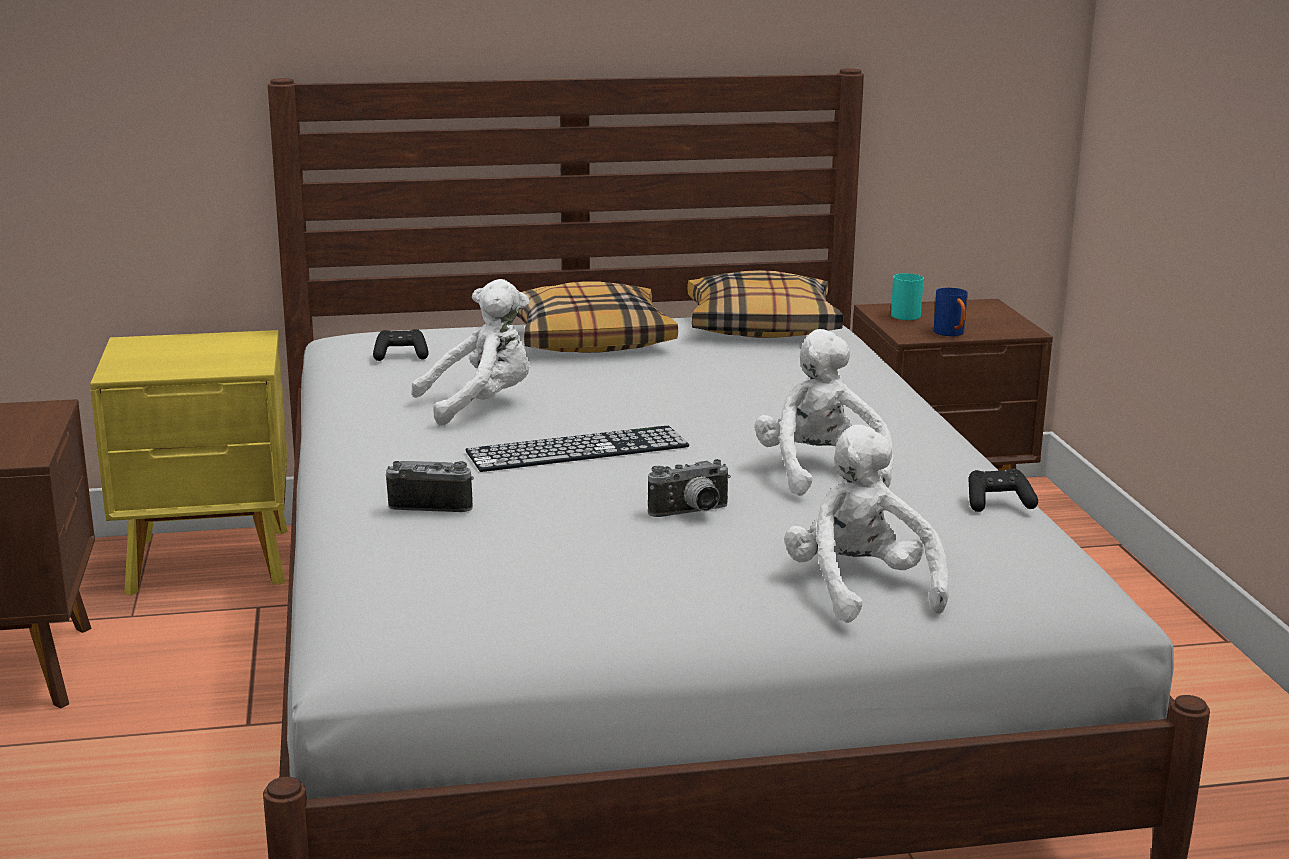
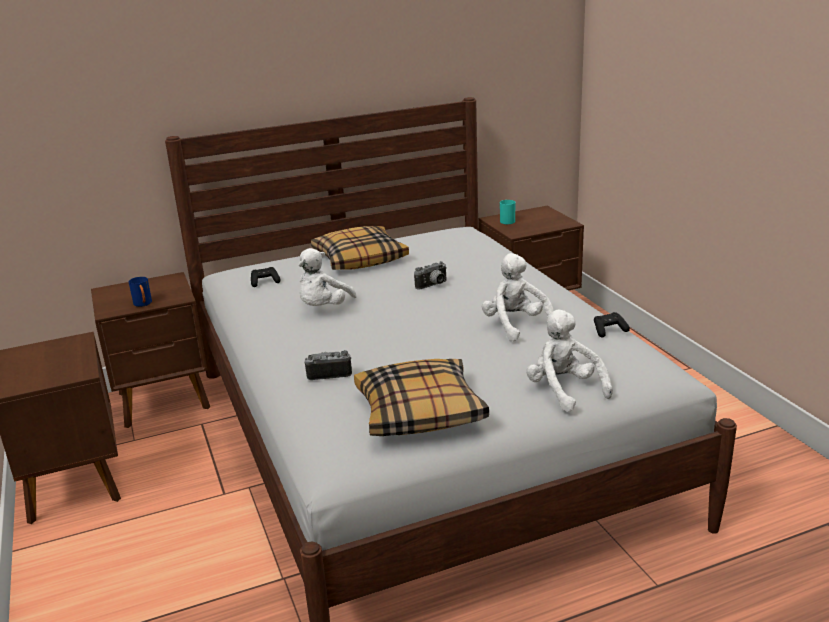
camera: 10 degrees left, 5 degrees up
yellow nightstand [90,330,288,596] -> brown nightstand [91,272,210,428]
white plush toy [411,279,530,426] -> white plush toy turned 150 degrees clockwise [299,248,357,306]
keyboard [466,426,689,472] -> none
camera [648,459,731,517] -> camera moved to [414,261,447,289]
pillow [688,270,843,338] -> pillow moved to [354,359,489,436]
blue mug [934,288,968,336] -> blue mug moved to [129,277,152,307]

